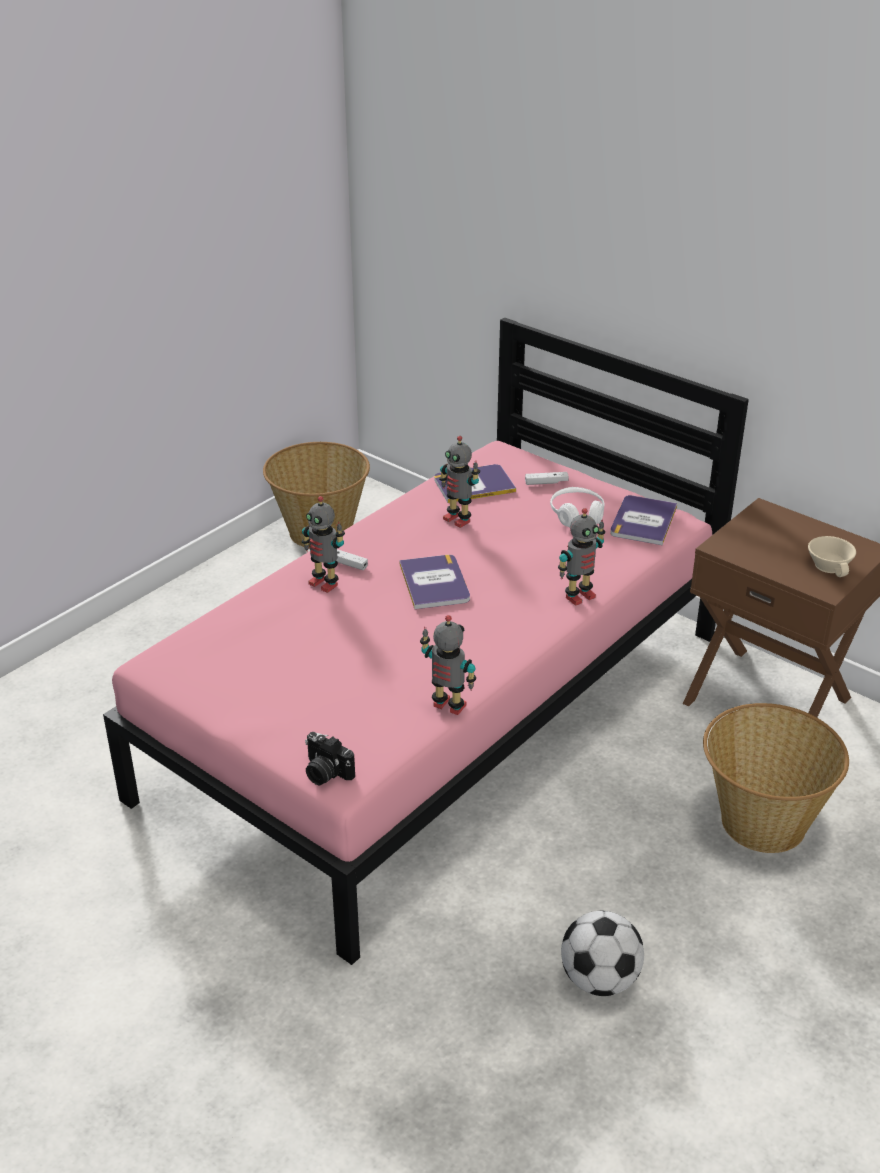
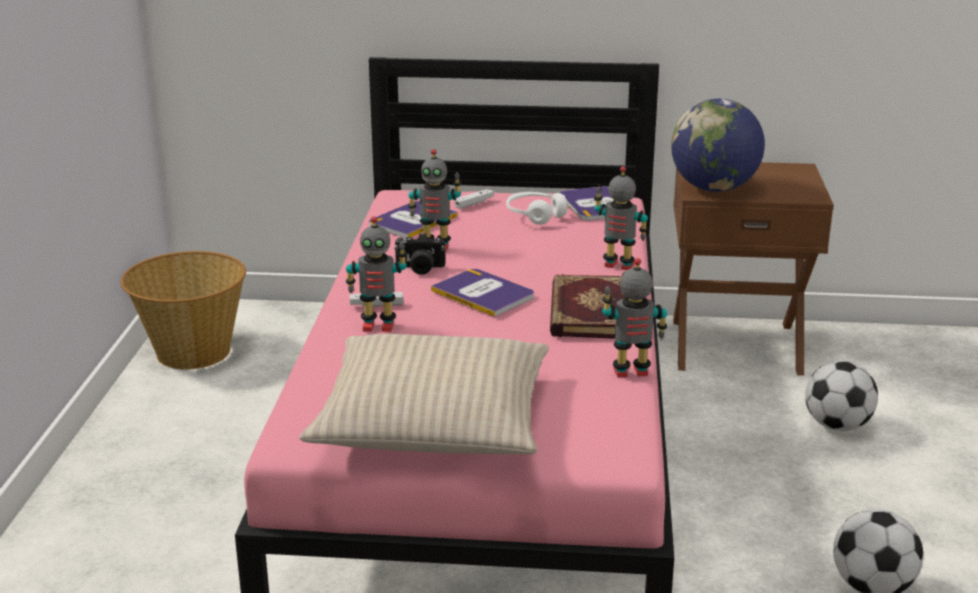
camera: 35 degrees left, 10 degrees down
camera [305,732,355,785] -> camera moved to [394,233,445,275]
toy robot [558,508,605,606] -> toy robot turned 90 degrees counterclockwise [594,166,648,270]
basket [703,703,849,853] -> football [805,361,878,431]
beige cup [808,536,856,577] -> none
none -> beige pillow [299,334,549,454]
none -> book [550,274,626,339]
none -> globe [671,99,765,192]

